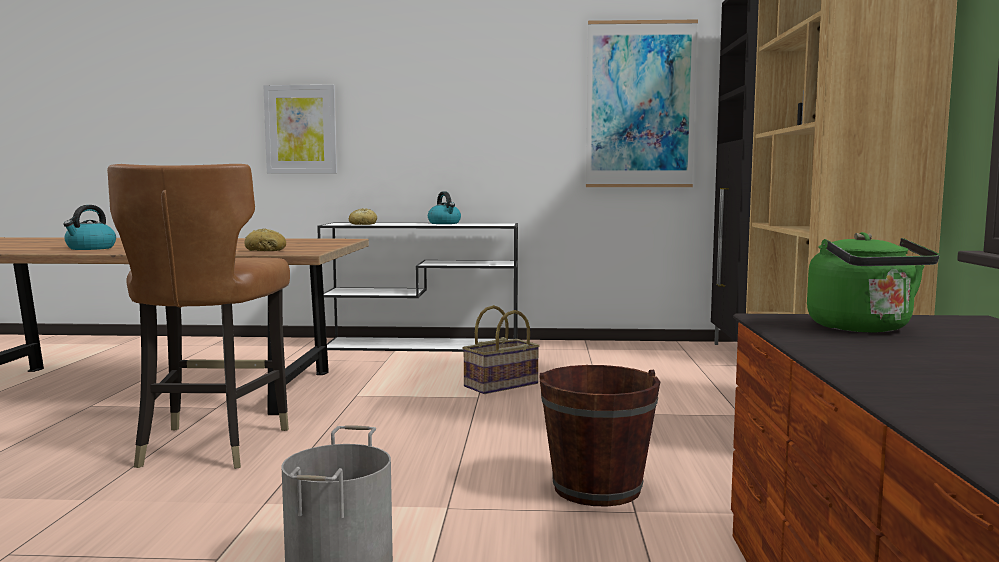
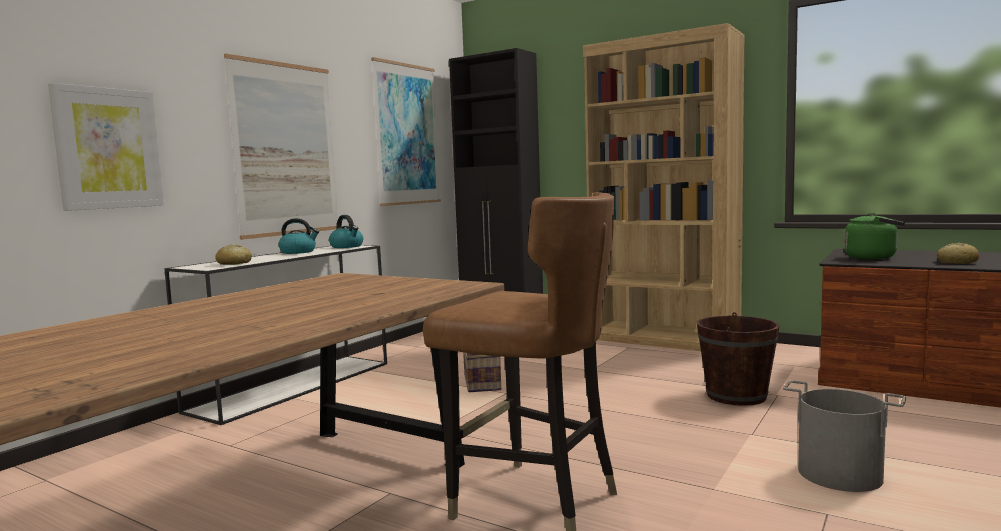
camera: 60 degrees left, 0 degrees up
kettle [63,205,116,250] -> kettle moved to [329,215,363,248]
bread [244,228,286,251] -> bread moved to [937,243,979,264]
none -> picture [224,54,338,240]

